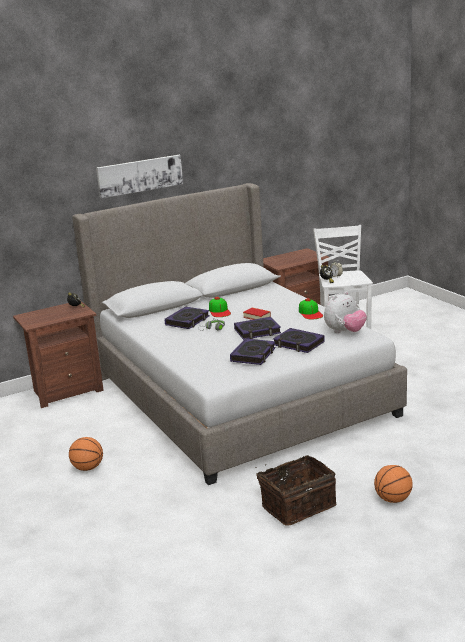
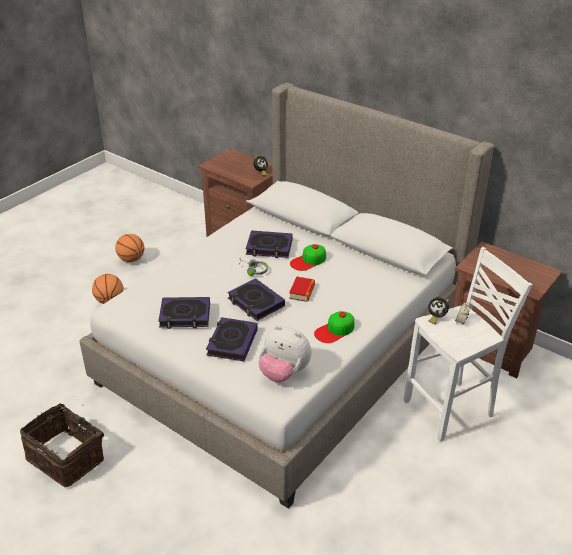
camera: 65 degrees right, 15 degrees up
picture [96,155,183,198] -> none
basketball [374,465,413,503] -> basketball moved to [115,234,144,262]

